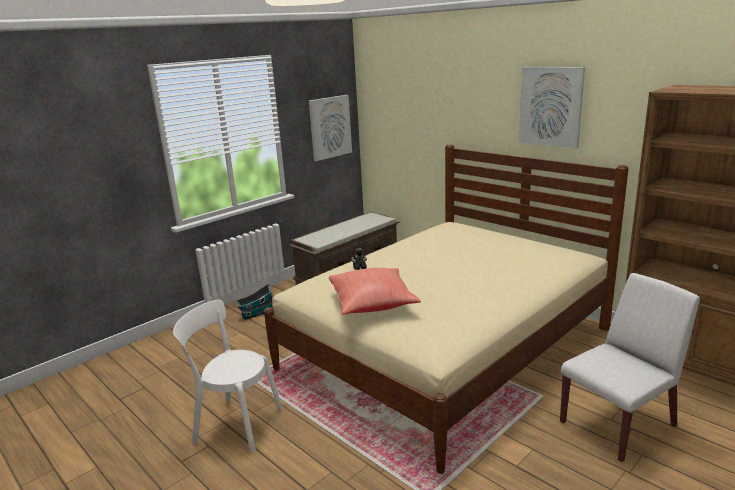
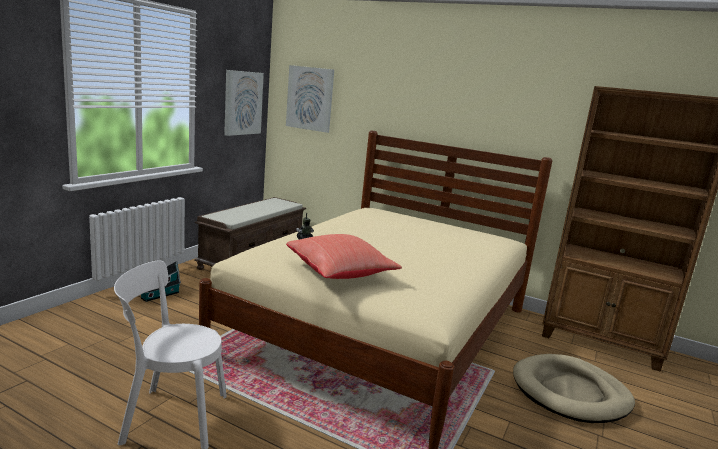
camera: 20 degrees left, 5 degrees down
picture [519,67,585,149] -> picture moved to [286,65,334,133]
white chair [560,273,700,462] -> beige dog bed [513,354,635,423]

